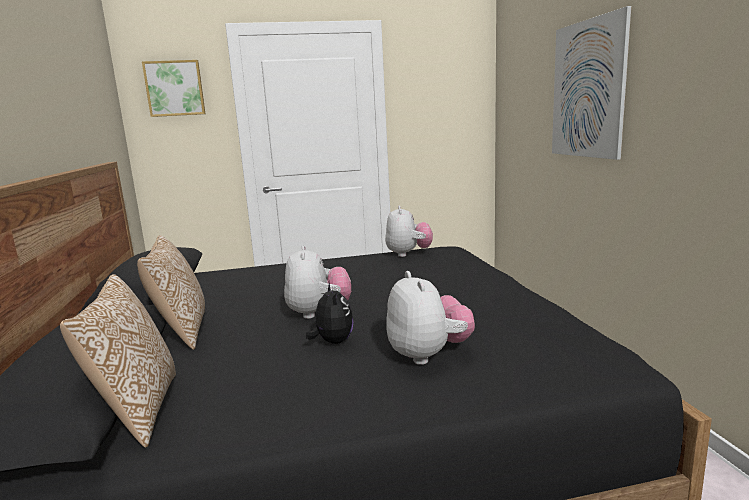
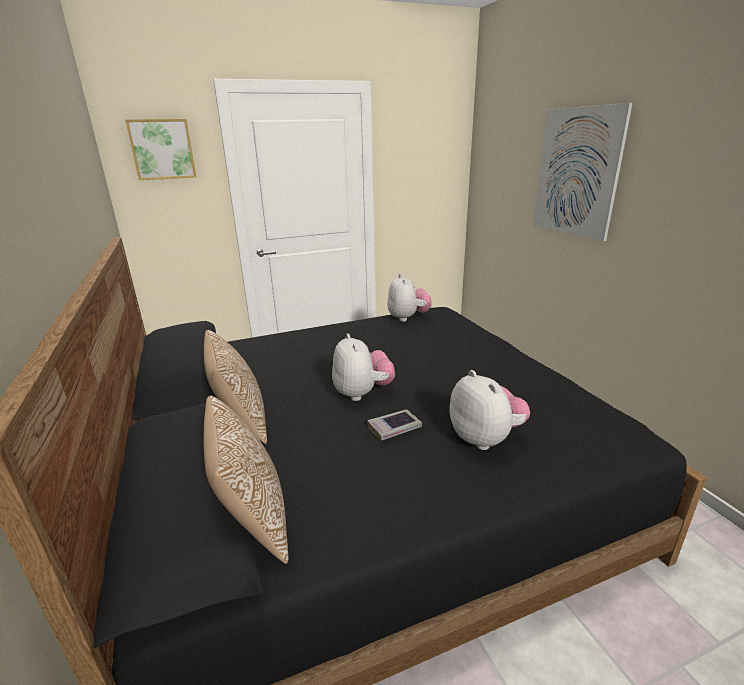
camera: 10 degrees left, 10 degrees up
plush toy [306,283,353,344] -> book [367,409,422,441]

